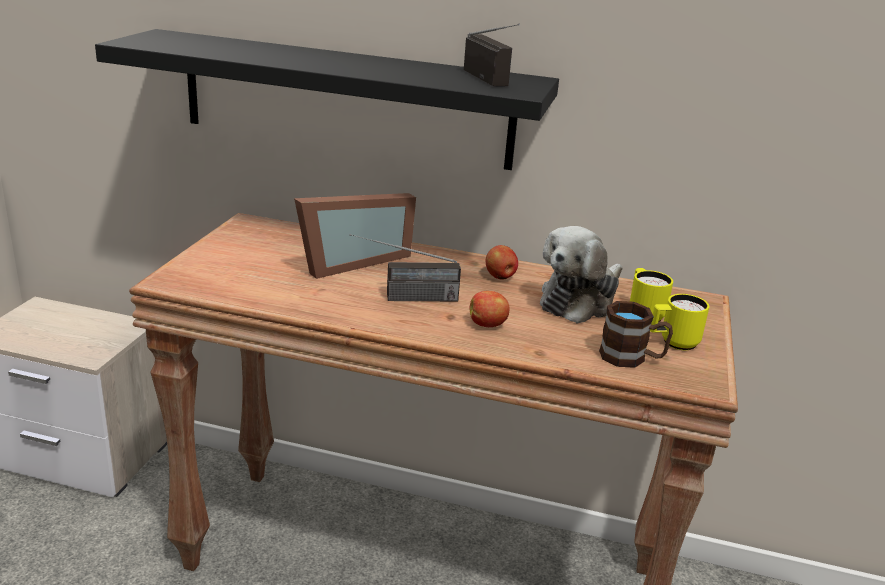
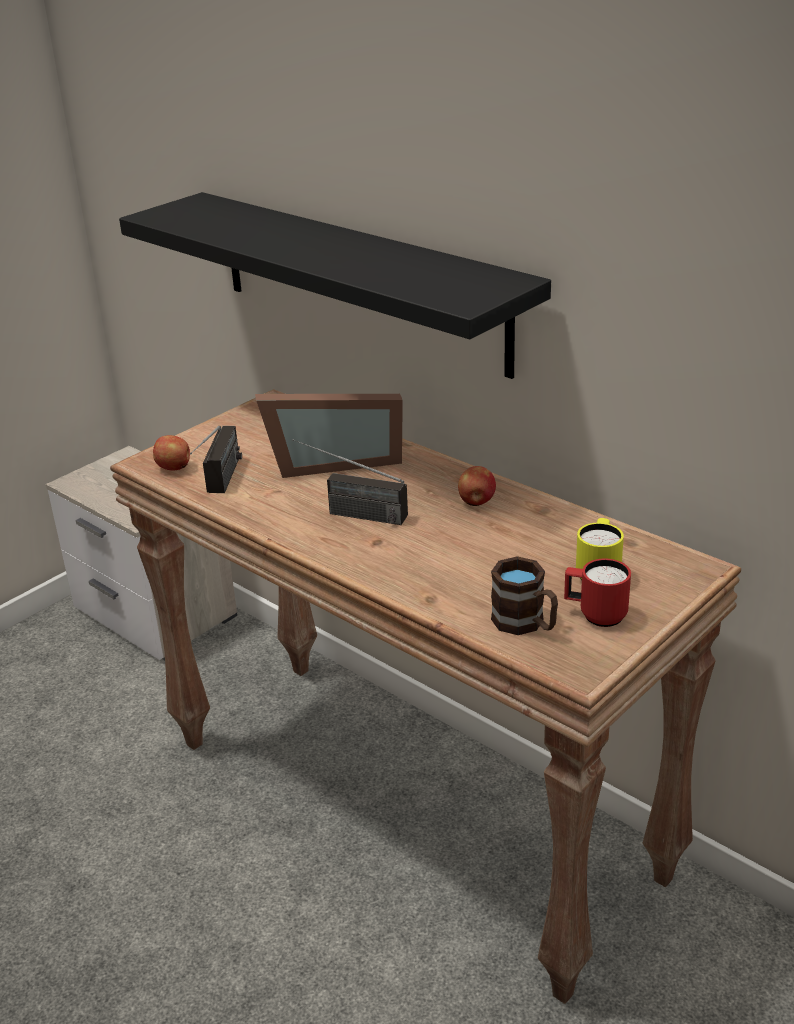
camera: 30 degrees right, 5 degrees up
radio [464,24,520,87] -> radio moved to [190,426,242,493]
apple [470,291,510,327] -> apple moved to [153,435,190,471]
plush toy [540,226,622,324] -> none
yellow mug [650,294,709,350] -> red mug [564,559,631,627]

